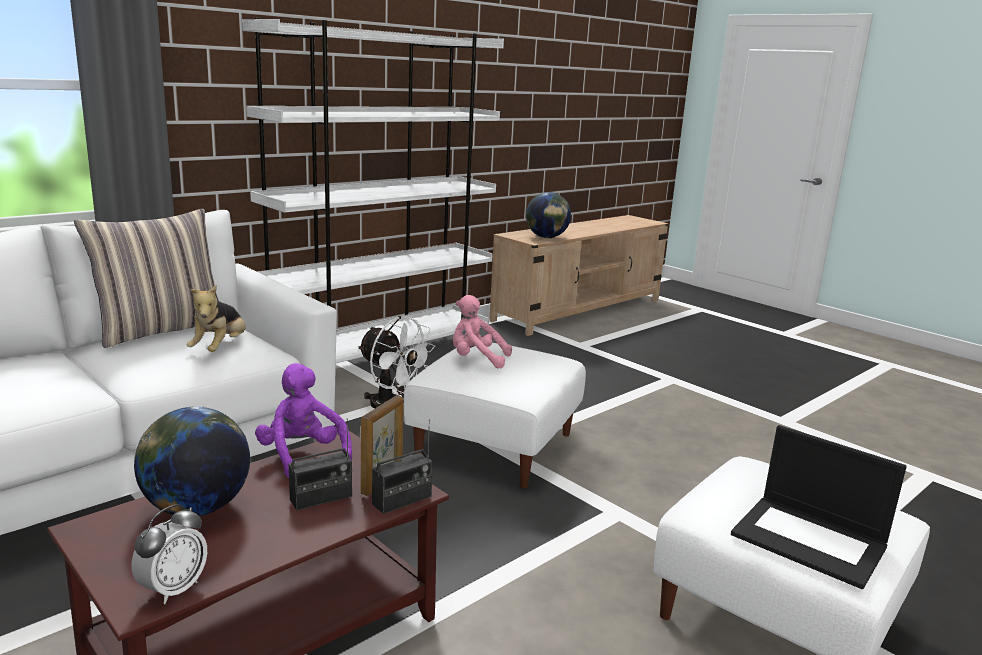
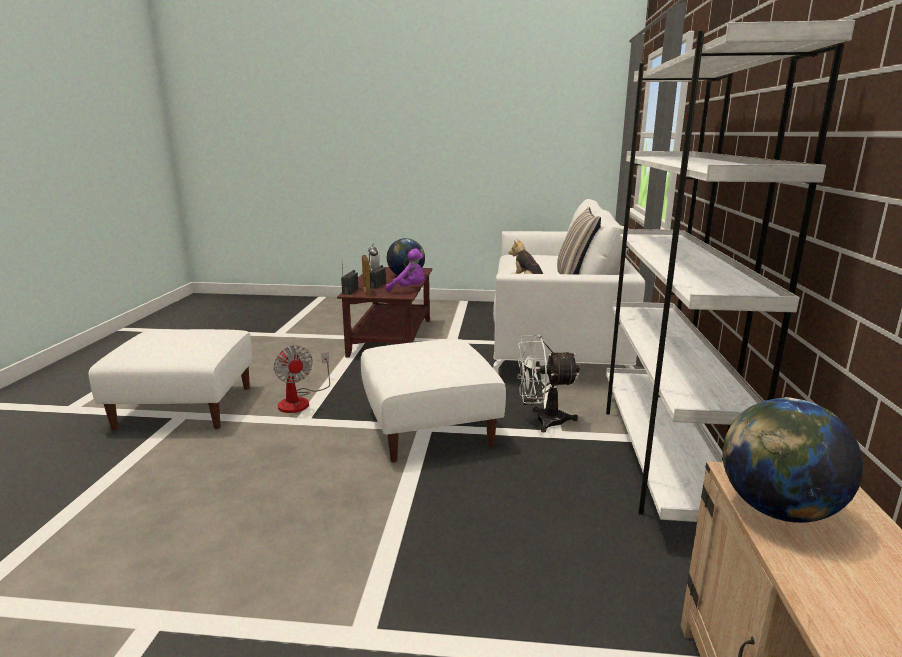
camera: 140 degrees right, 0 degrees up
pink plush toy [453,295,512,368] -> none
laptop [731,425,907,589] -> none
none -> fan [273,345,330,413]

